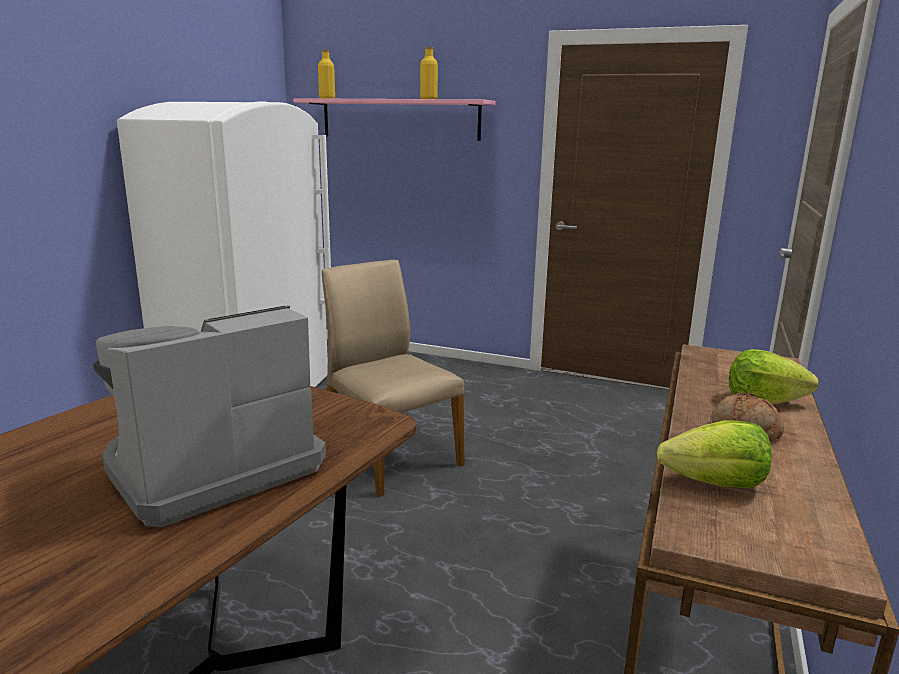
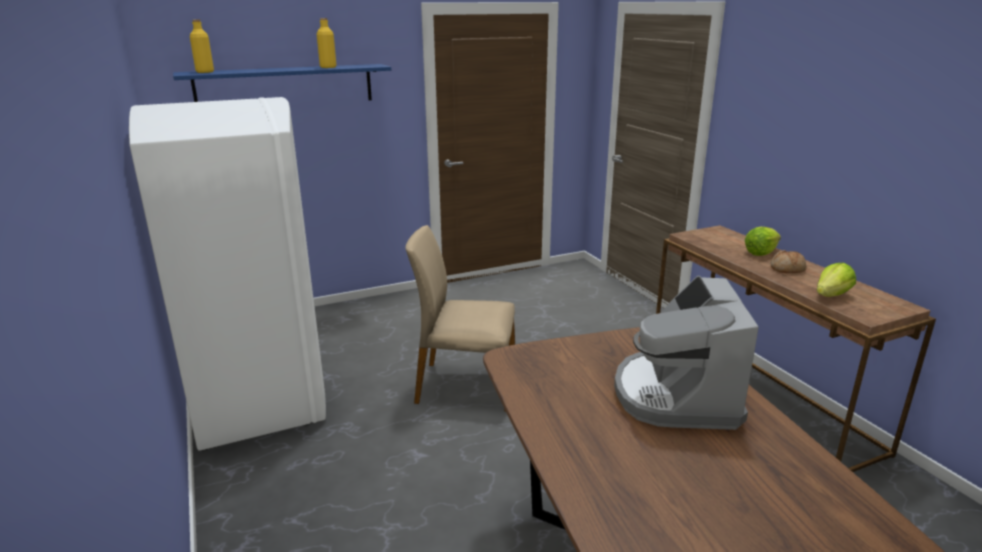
camera: 45 degrees left, 5 degrees up
pink shelf [293,98,495,141] -> blue shelf [173,64,391,102]

